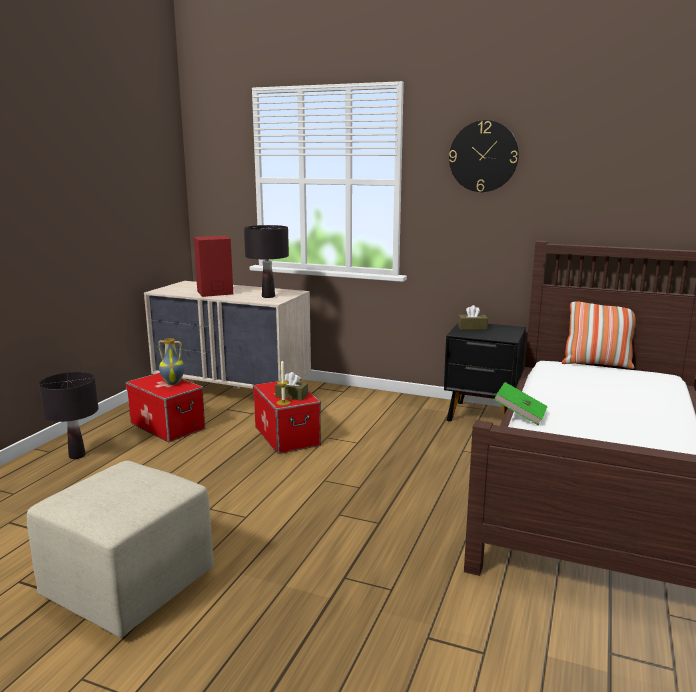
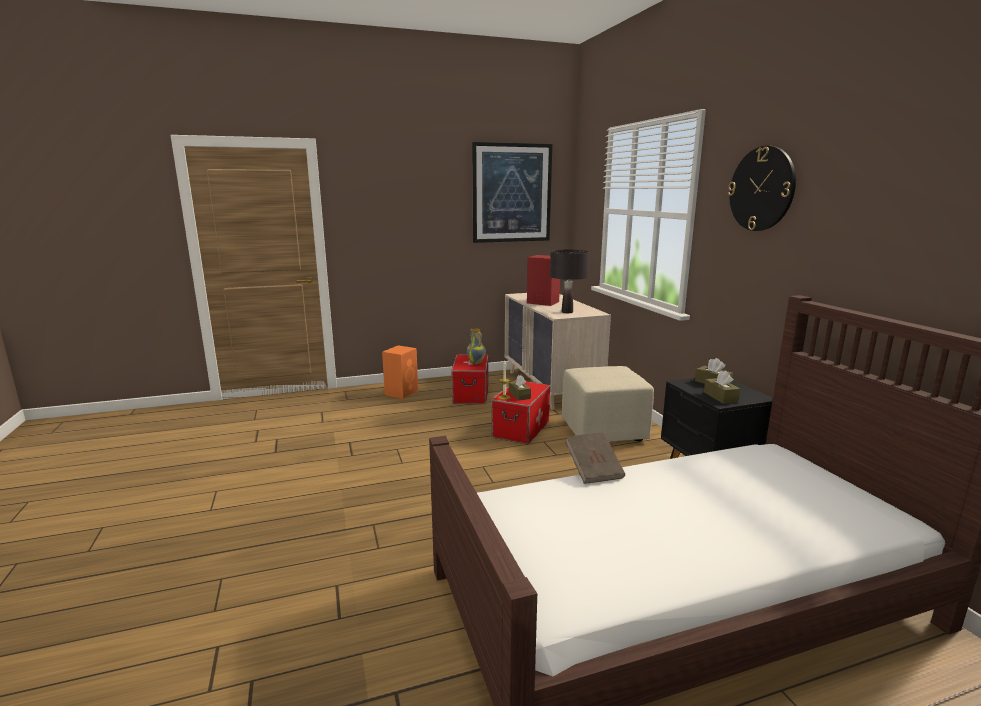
camera: 50 degrees right, 0 degrees up
beige ottoman [27,461,214,638] -> beige ottoman moved to [562,366,654,442]
black table lamp [39,372,98,459] -> orange speaker [382,345,418,399]
green book [494,382,548,425] -> brown book [565,432,625,484]
pillow [562,301,636,369] -> none
none -> picture [472,142,552,243]
none -> brown tissue box [704,371,740,404]

